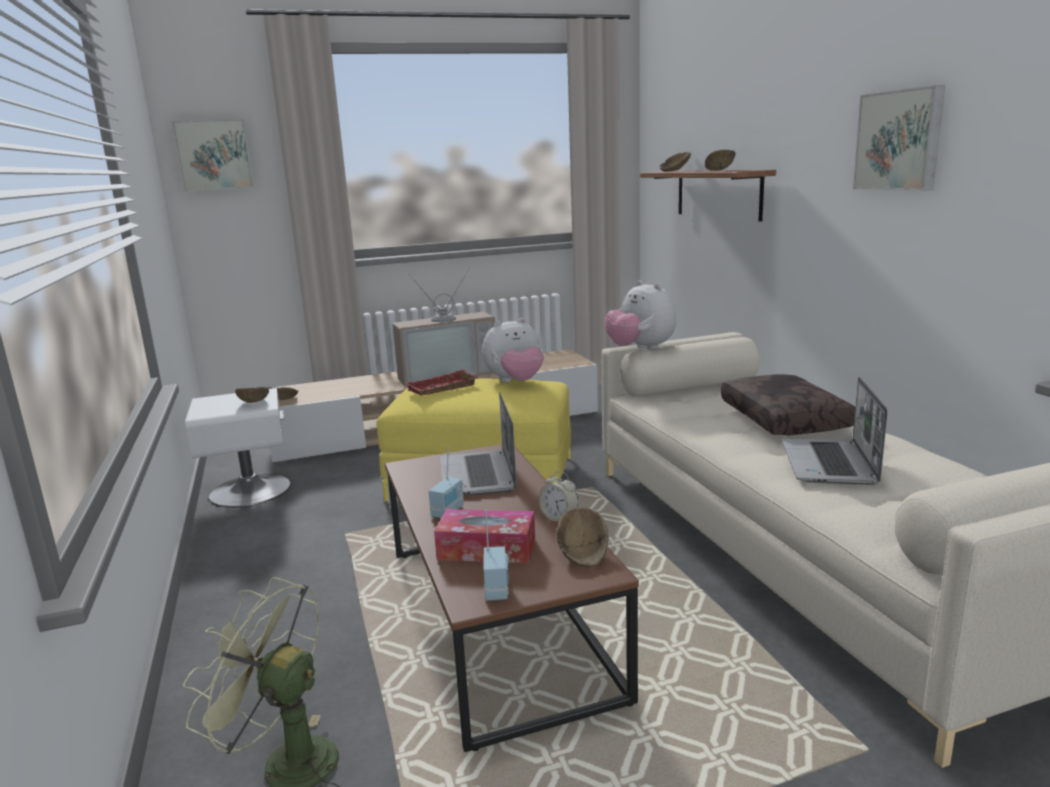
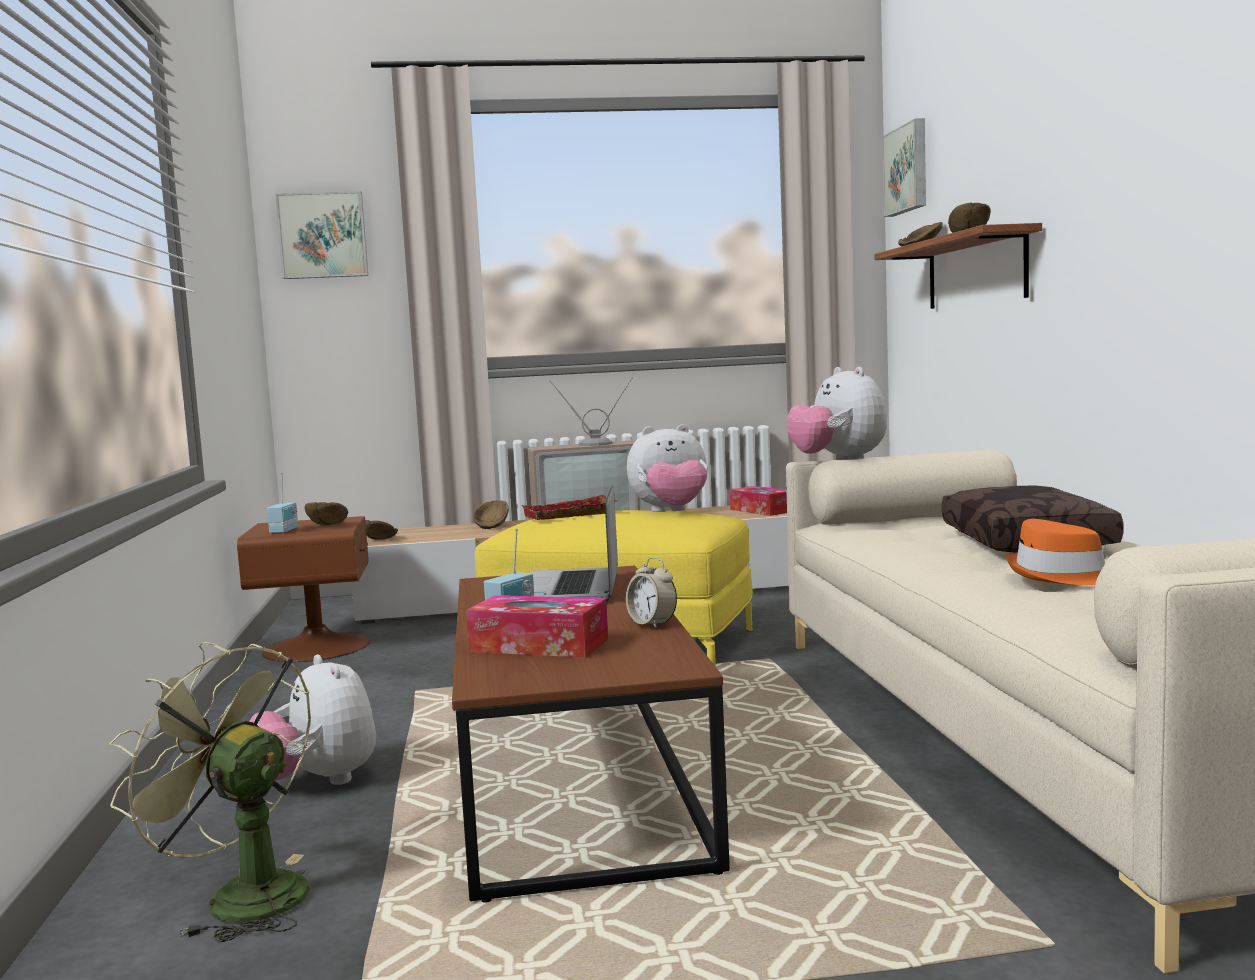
camera: 10 degrees right, 10 degrees down
white nightstand [185,388,291,508] -> brown nightstand [237,516,370,662]
radio [483,510,509,601] -> radio moved to [267,473,298,534]
brown bowl [557,507,609,567] -> brown bowl moved to [474,500,509,529]
laptop [781,377,887,485] -> orange hat [1006,519,1105,585]
picture [853,85,945,191] -> picture moved to [883,118,926,217]
none -> plush toy [249,655,376,785]
none -> tissue box [730,486,787,516]

